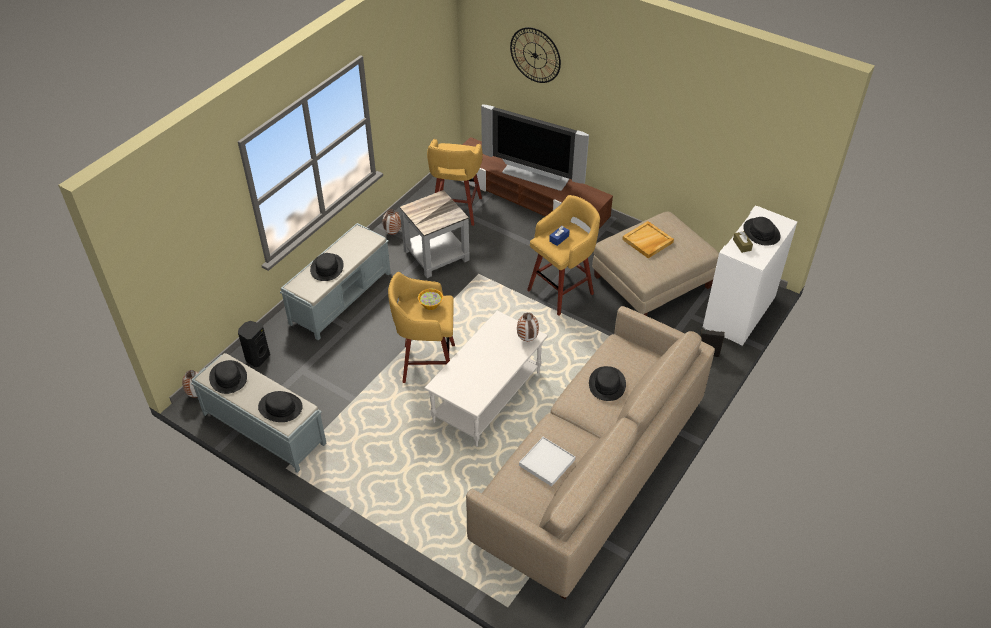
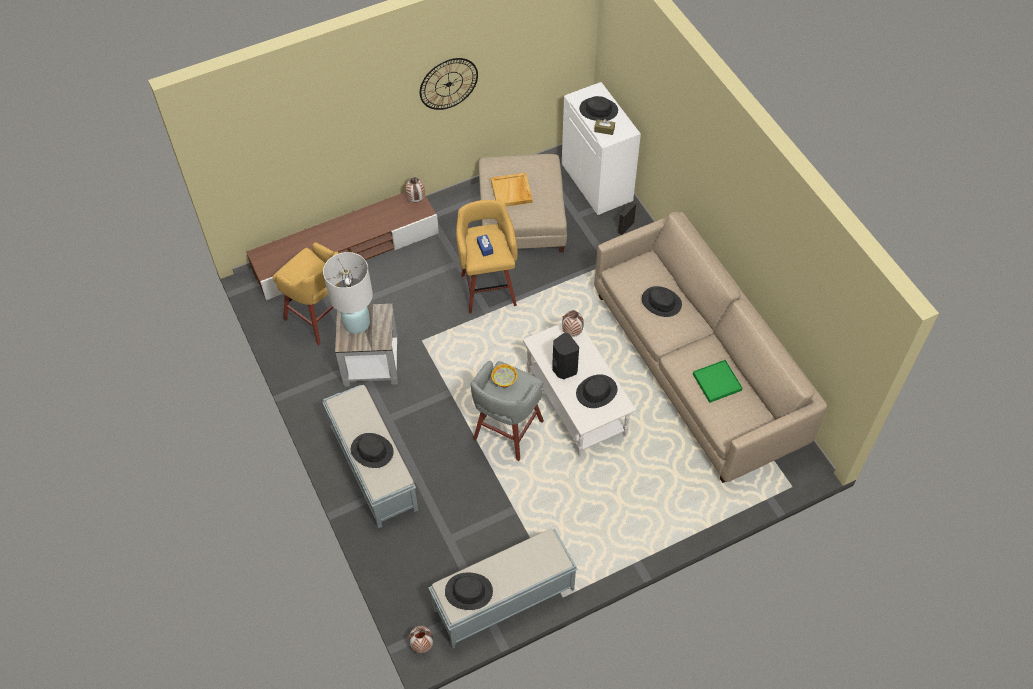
camera: 60 degrees left, 10 degrees up
black speaker [238,321,270,367] -> black speaker moved to [552,333,579,379]
black hat [258,391,303,422] -> black hat moved to [576,374,617,408]
vase [383,209,401,235] -> vase moved to [405,177,425,203]
yellow stool [388,272,455,383] -> grey stool [471,361,544,461]
television [481,104,589,191] -> none
wall clock [510,27,561,83] -> wall clock moved to [420,58,478,110]
white tray [519,437,575,487] -> green tray [693,360,743,403]
none -> white table lamp [323,252,373,334]

